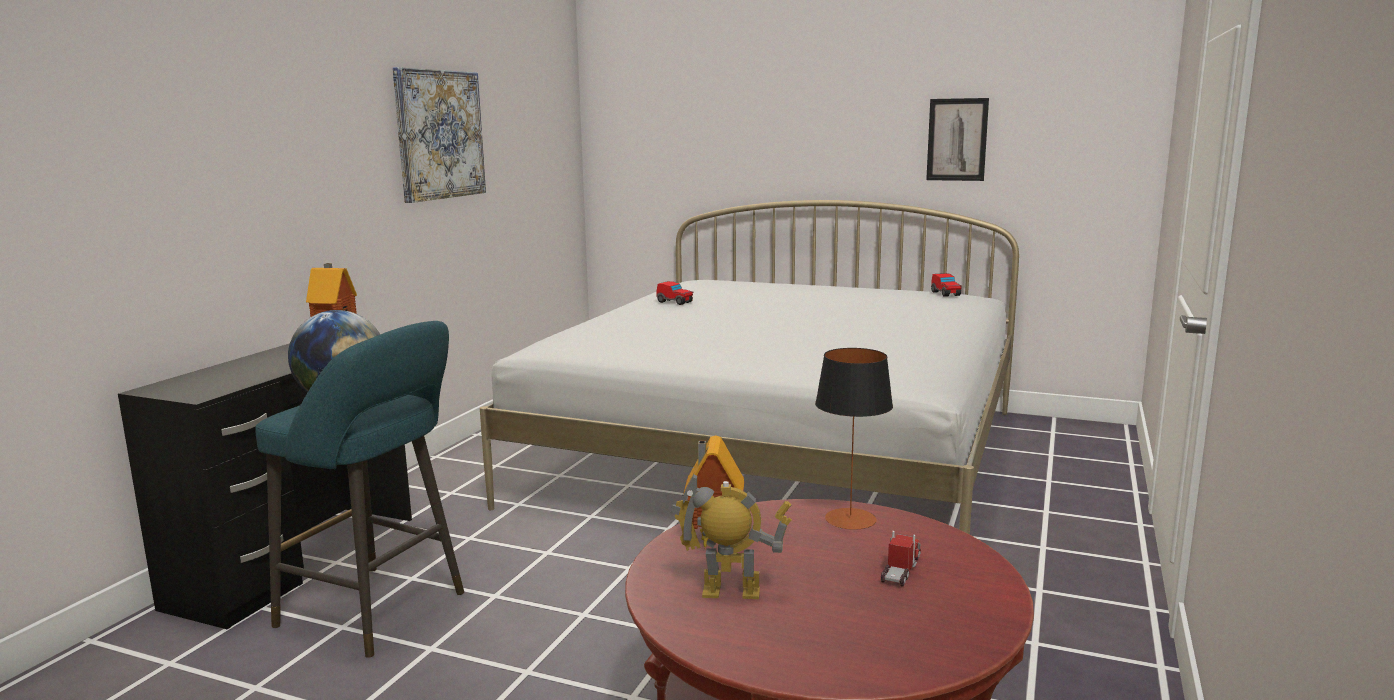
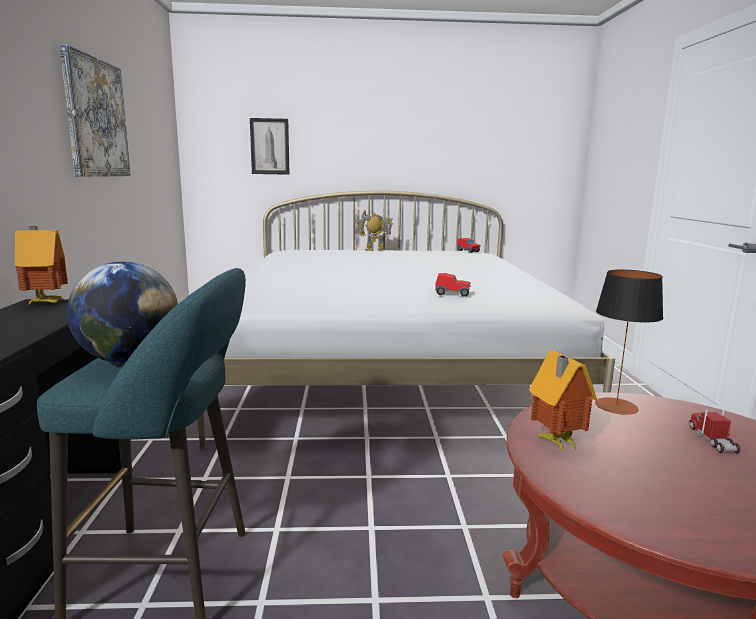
camera: 25 degrees left, 0 degrees up
toy car [657,281,694,305] -> toy car moved to [435,273,471,297]
toy robot [671,473,792,599] -> toy robot moved to [357,210,393,251]
picture [926,98,989,181] -> picture moved to [250,118,290,175]

